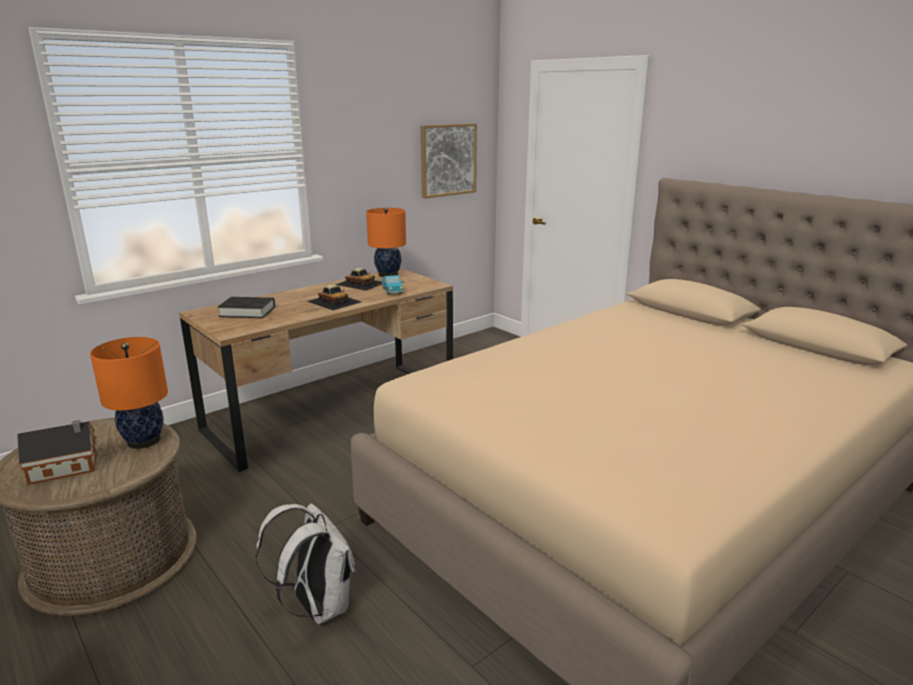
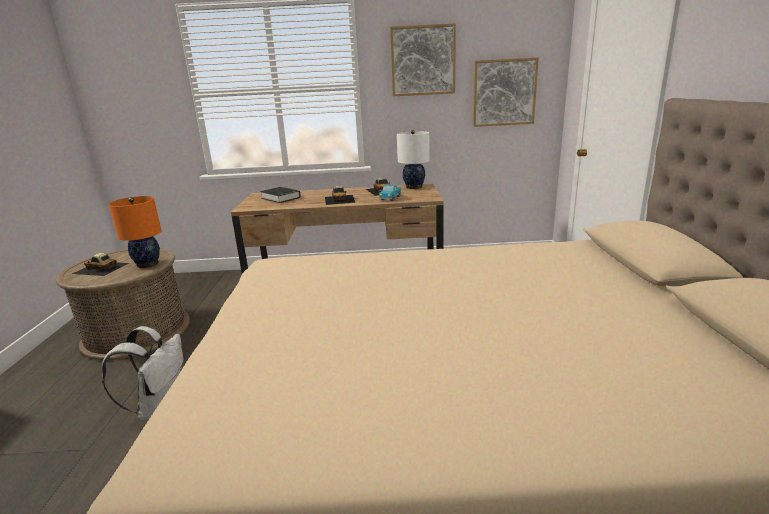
camera: 40 degrees right, 0 degrees up
toy house [17,420,96,485] -> toy car [72,253,129,276]
orange table lamp [366,208,406,277] -> white table lamp [397,130,430,189]
none -> picture [390,23,456,96]

